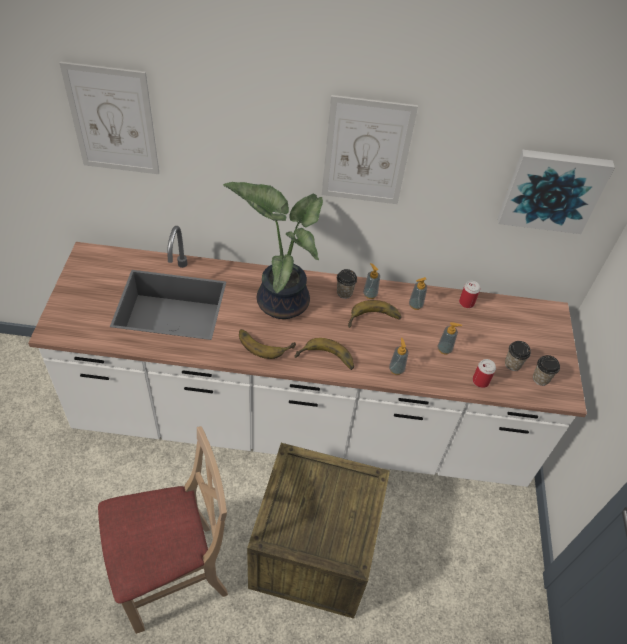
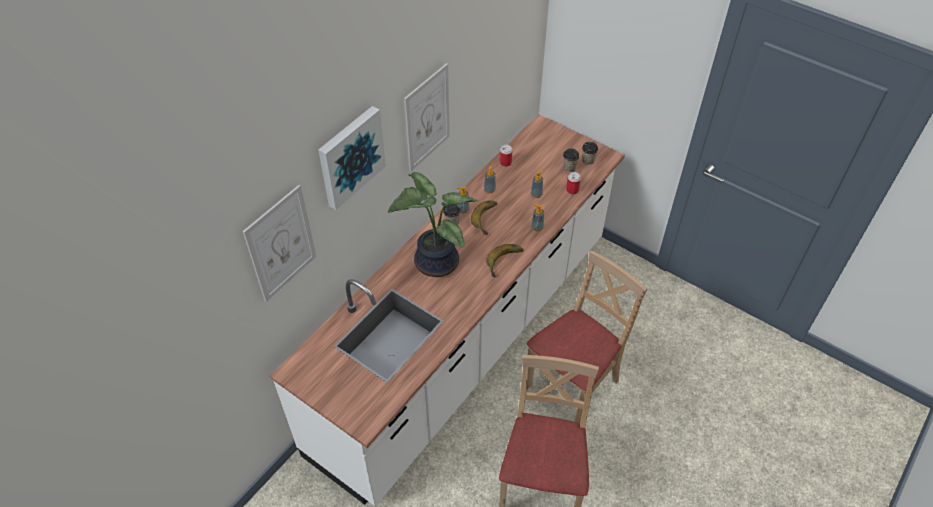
camera: 55 degrees left, 0 degrees up
banana [239,329,296,359] -> none
crate [247,443,390,619] -> beige chair [526,250,647,424]
picture [498,150,615,234] -> picture moved to [318,106,386,210]

